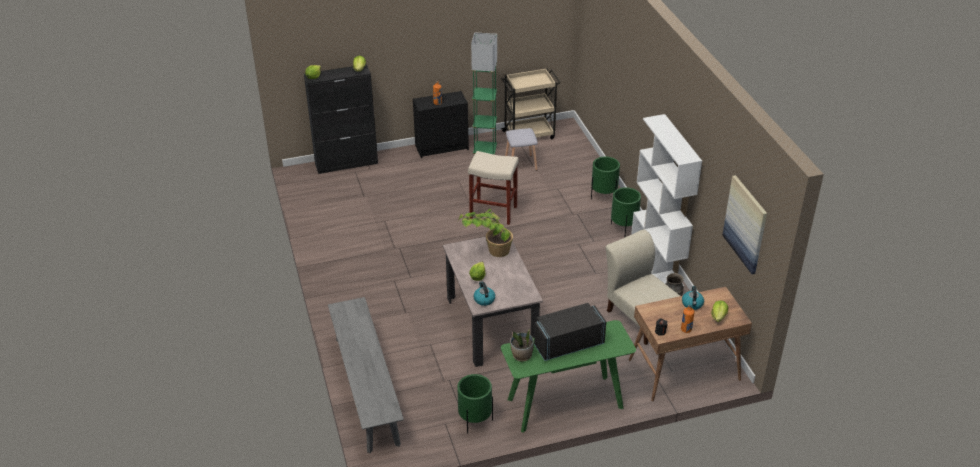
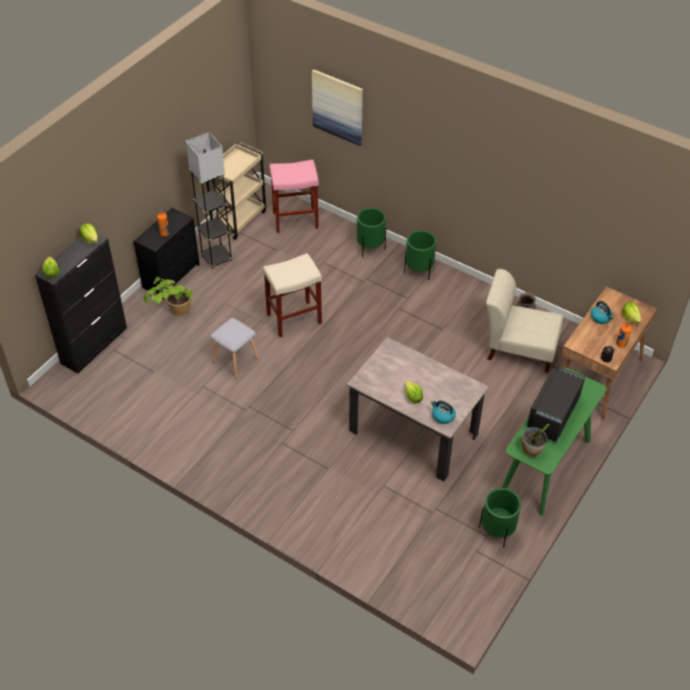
camera: 40 degrees left, 10 degrees up
grey bench [328,297,404,453] -> none
potted plant [458,208,513,257] -> potted plant moved to [144,277,193,316]
green floor lamp [471,32,497,155] -> grey floor lamp [186,132,233,269]
grey stool [505,128,538,171] -> grey stool moved to [210,318,259,379]
white bookcase [631,114,702,286] -> none
picture [722,175,767,274] -> picture moved to [312,69,363,146]
none -> pink stool [269,160,319,233]

